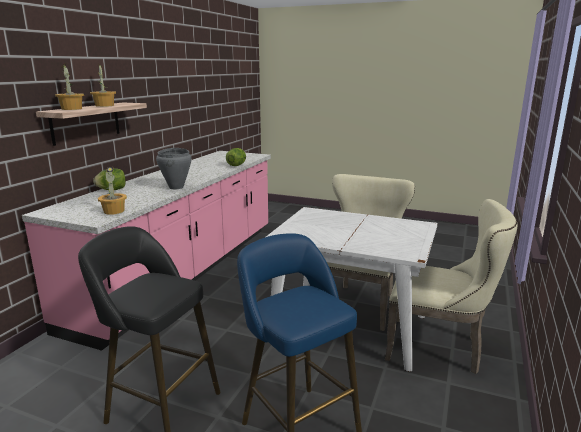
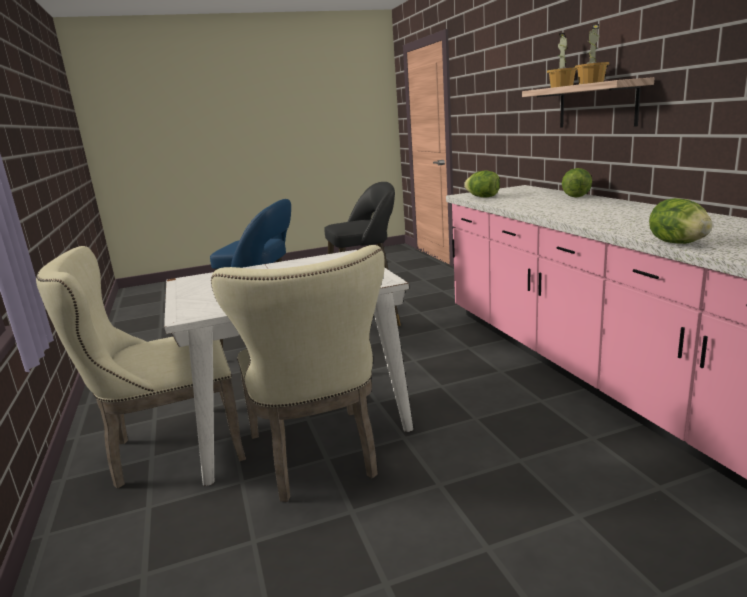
camera: 140 degrees right, 0 degrees up
potted plant [98,167,127,215] -> lettuce [464,171,500,197]
grey cooking pot [156,148,192,189] -> none

